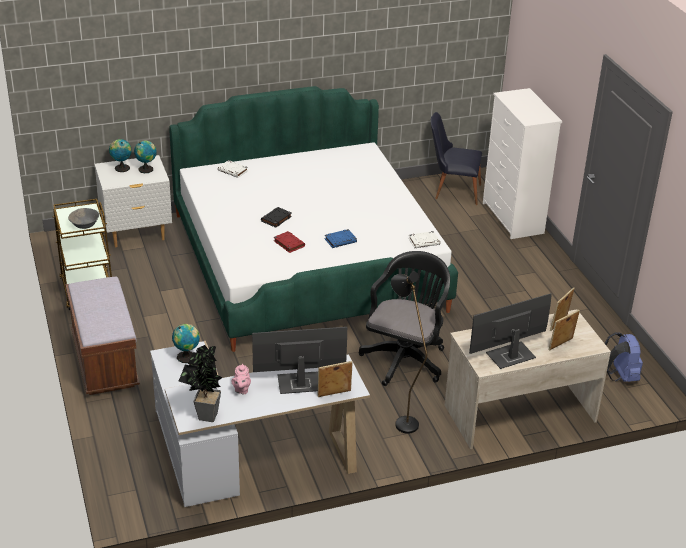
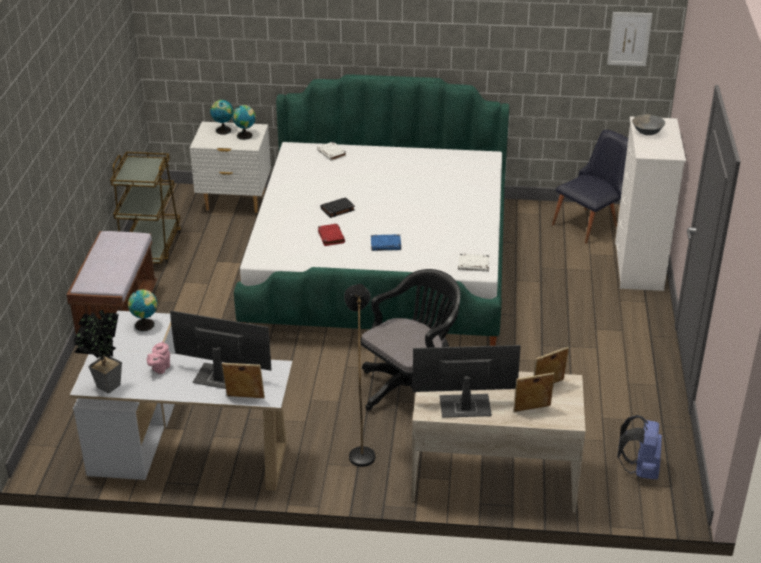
camera: 25 degrees right, 0 degrees up
grey bowl [68,208,99,229] -> grey bowl moved to [632,114,665,135]
black chair [431,112,482,205] -> black chair turned 105 degrees clockwise [552,130,628,244]
none -> picture [607,12,653,66]

